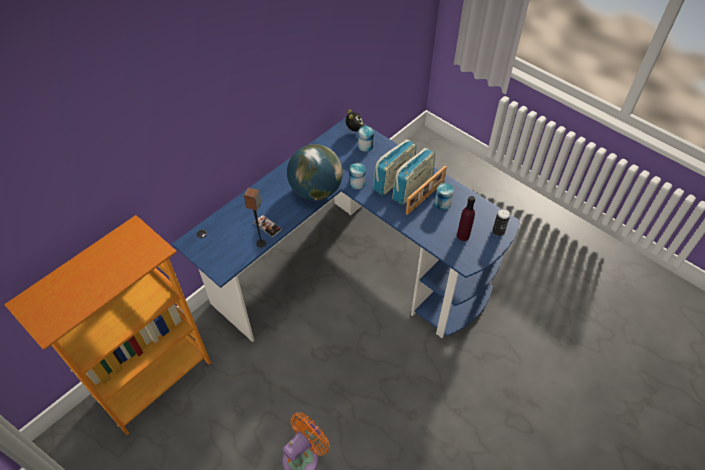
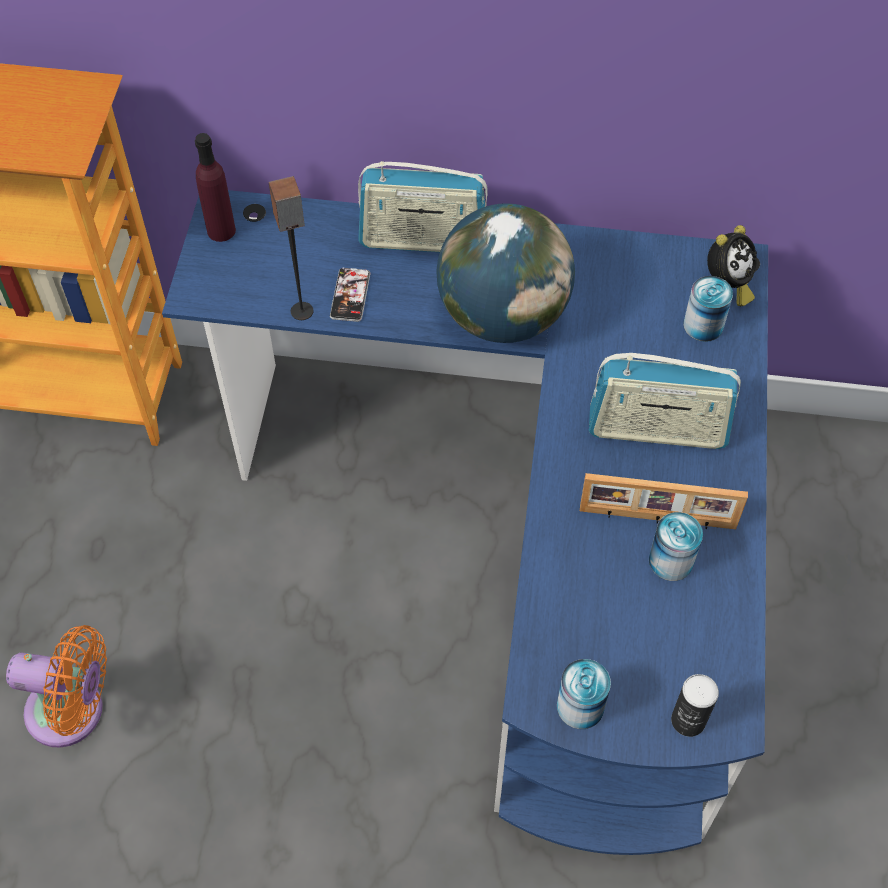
camera: 55 degrees right, 5 degrees up
can [349,163,366,189] -> can moved to [557,659,611,729]
radio [392,148,435,205] -> radio moved to [358,161,488,252]
purple bottle [457,196,475,241] -> purple bottle moved to [195,133,236,242]

